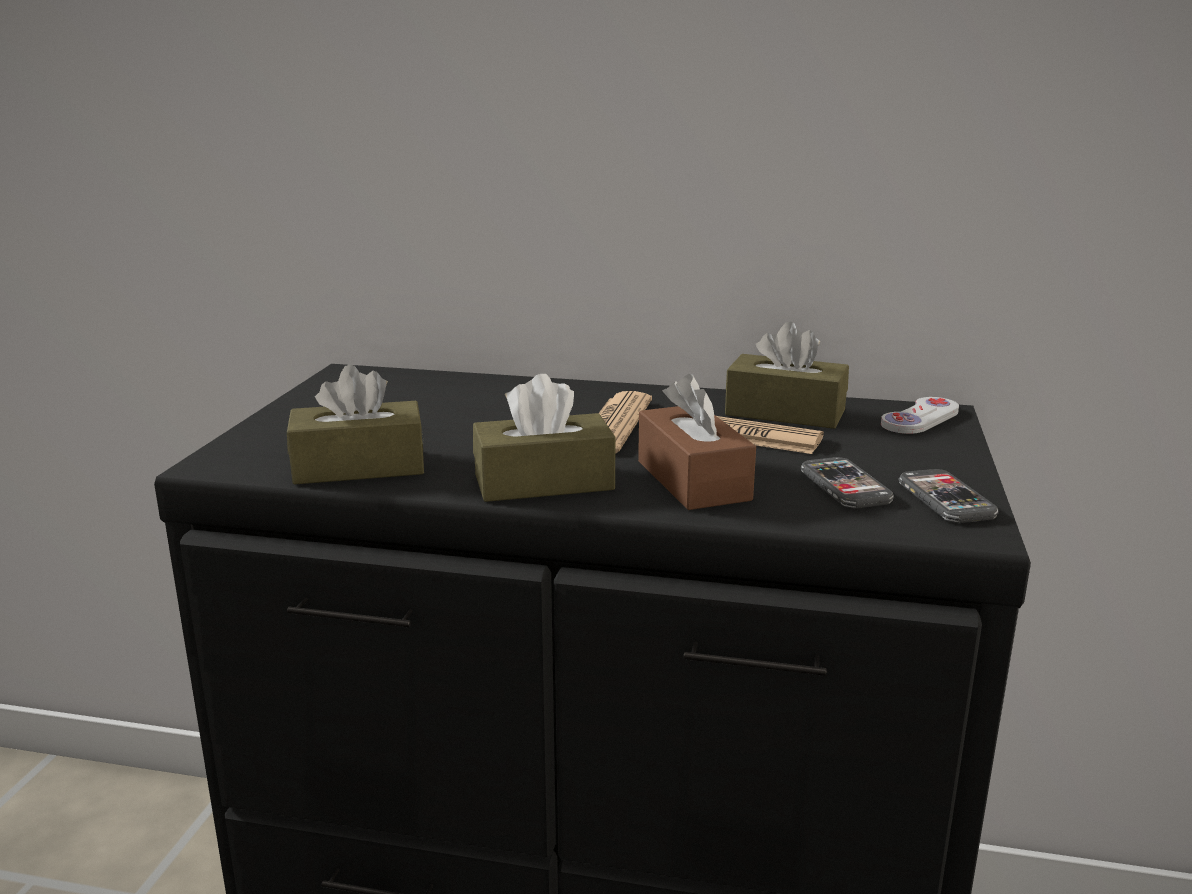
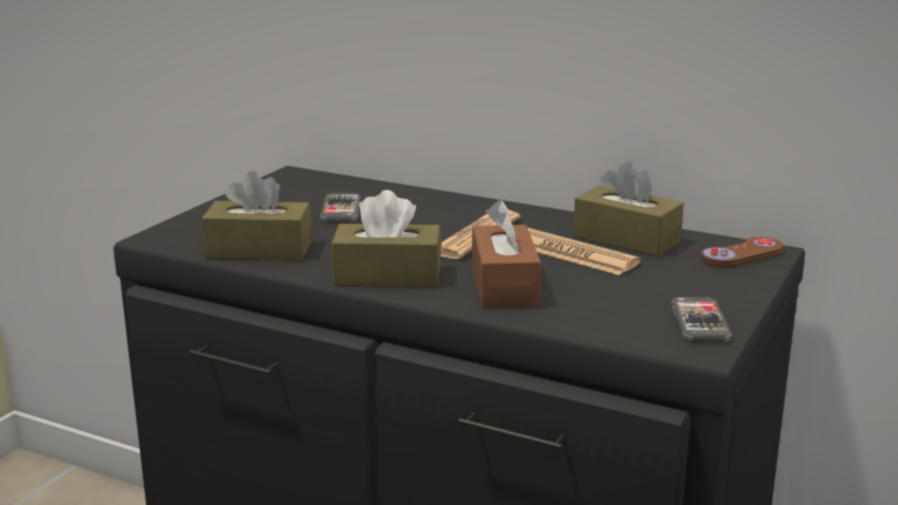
camera: 15 degrees right, 0 degrees up
phone [801,457,894,509] -> phone moved to [320,193,361,222]
white game controller [881,397,959,434] -> brown game controller [701,237,783,267]

